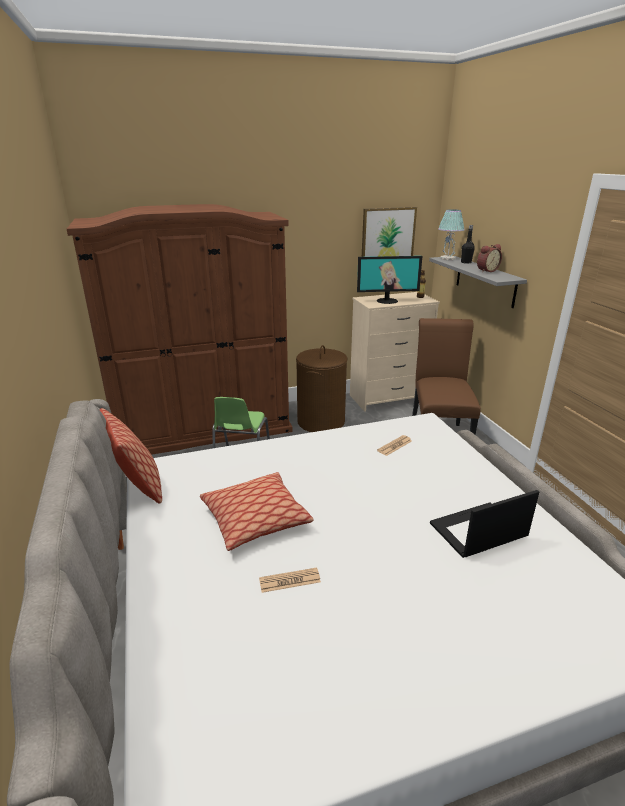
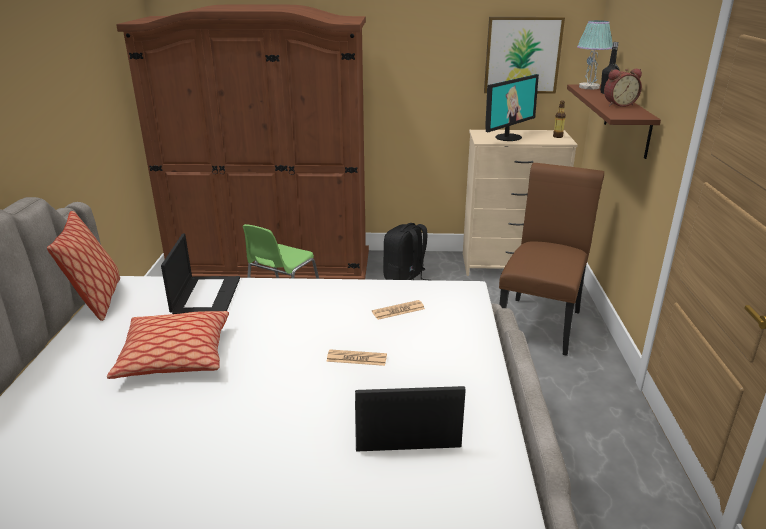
camera: 20 degrees right, 0 degrees up
newspaper [259,568,321,593] -> newspaper moved to [326,349,387,366]
brown laundry basket [296,345,348,432] -> black backpack [383,223,427,280]
monitor [357,256,422,304] -> monitor turned 60 degrees counterclockwise [485,74,539,141]
grey shelf [429,256,527,308] -> brown shelf [567,84,661,159]
none -> laptop [161,234,240,314]

